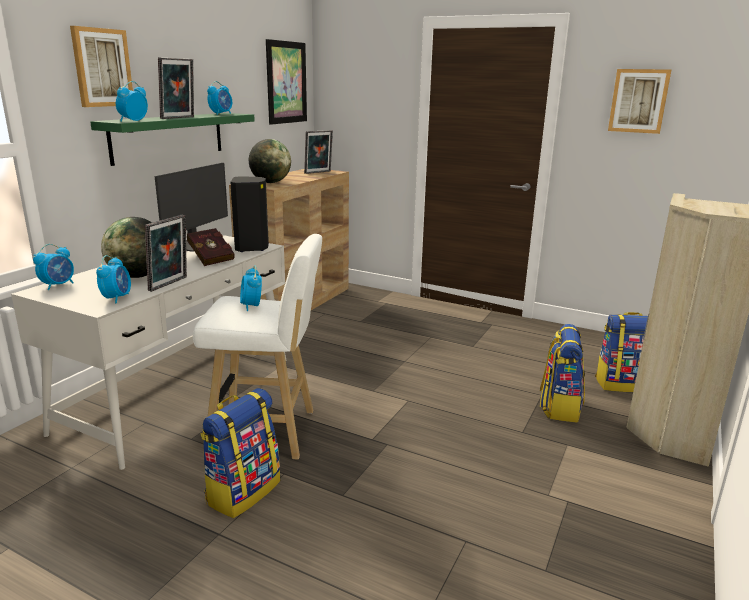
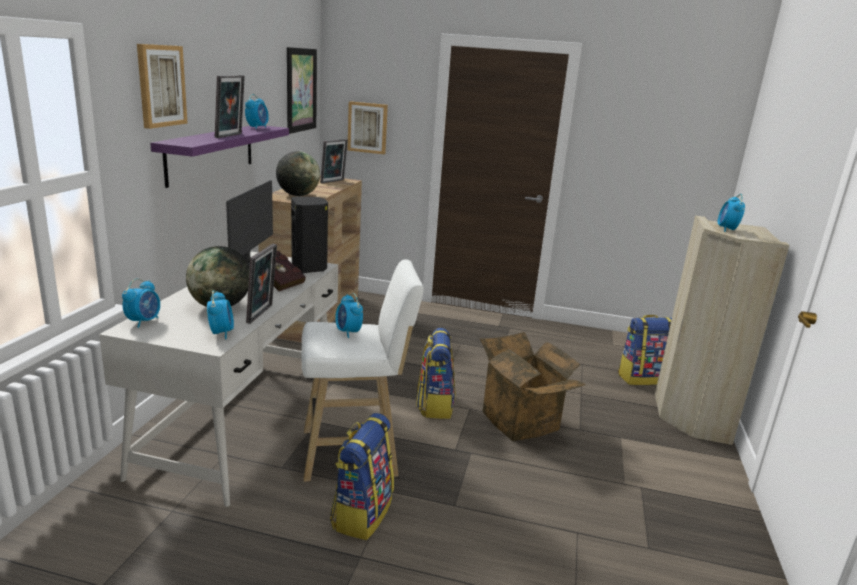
camera: 15 degrees left, 0 degrees up
green shelf [90,113,255,166] -> purple shelf [150,126,289,188]
alarm clock [116,81,148,122] -> alarm clock moved to [718,194,745,232]
backpack [540,324,585,423] -> backpack moved to [416,328,455,419]
picture [608,69,671,134] -> picture moved to [348,101,388,154]
none -> cardboard box [480,332,586,441]

